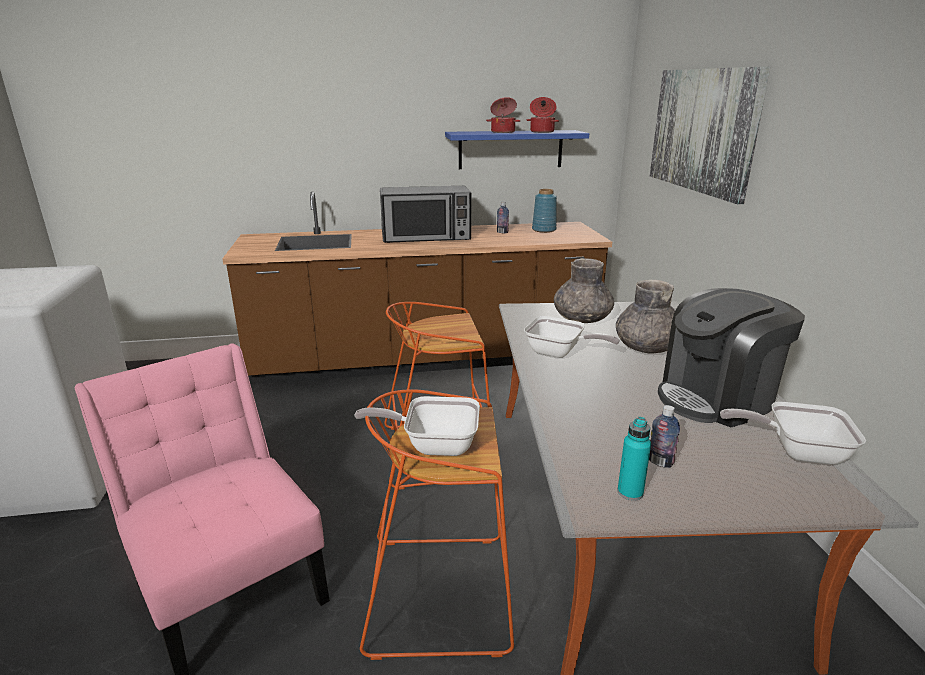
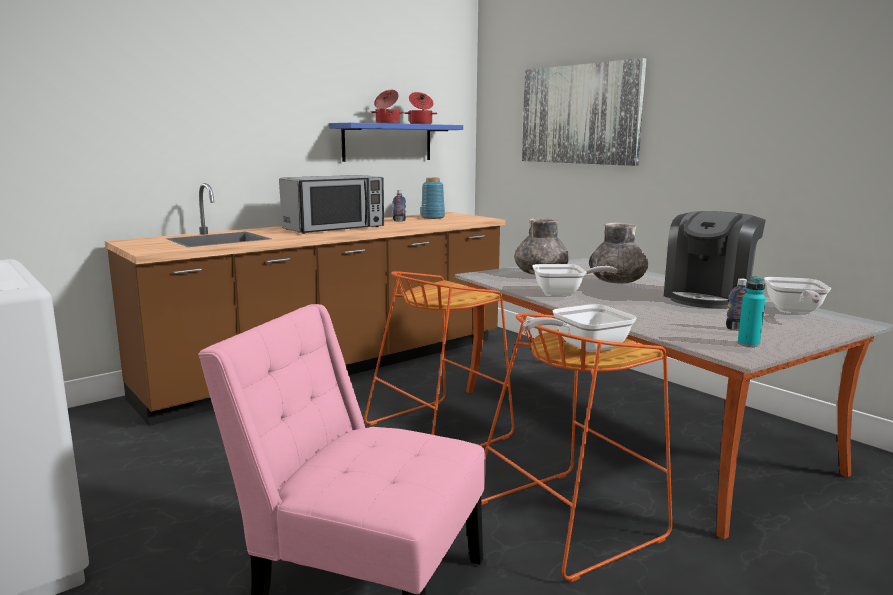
camera: 30 degrees left, 10 degrees down
frying pan [720,402,866,465] -> frying pan turned 60 degrees counterclockwise [764,277,831,312]

